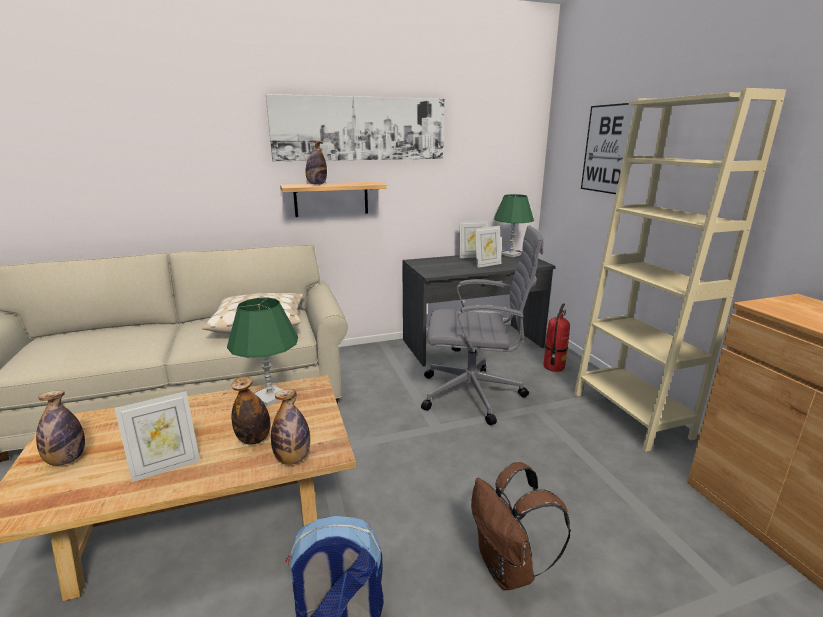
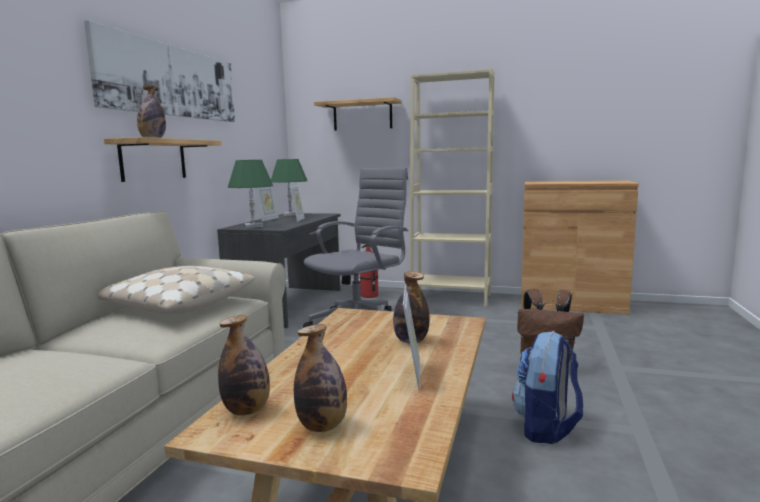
camera: 55 degrees left, 10 degrees down
green table lamp [227,297,298,407] -> green table lamp moved to [228,160,273,228]
bottle [271,389,310,465] -> bottle moved to [218,315,270,415]
picture [581,103,634,194] -> shelf [314,97,402,131]

